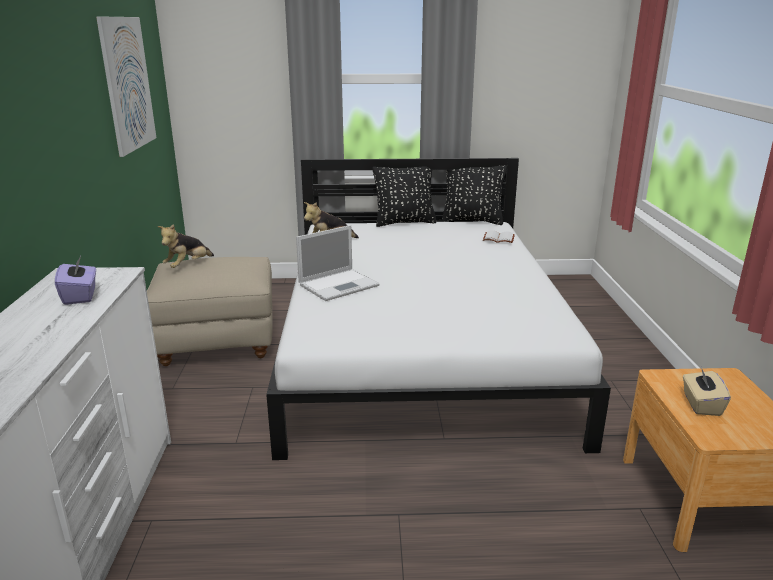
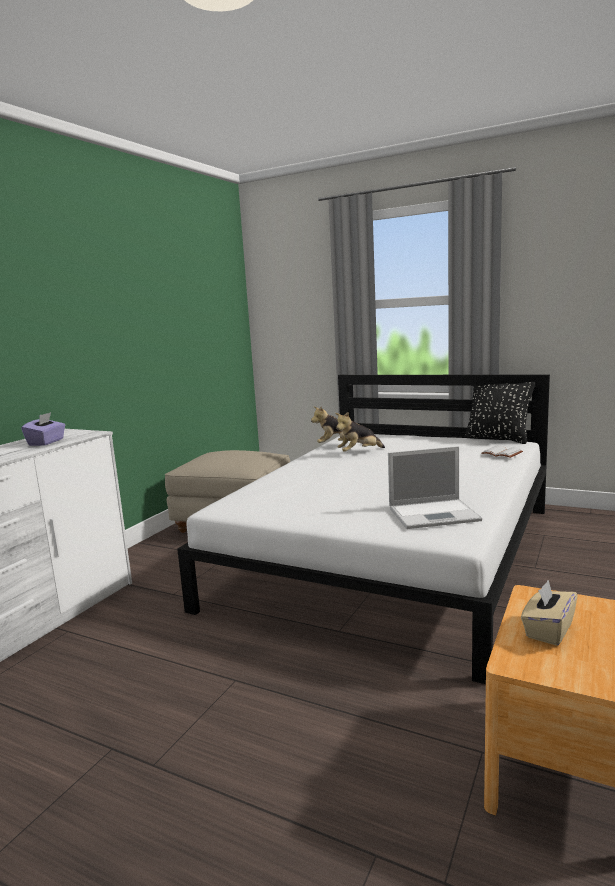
camera: 30 degrees right, 10 degrees down
picture [96,16,156,157] -> none
plush toy [158,224,214,268] -> plush toy moved to [335,412,385,452]
laptop [296,225,380,301] -> laptop moved to [388,446,482,529]
black pillow [373,166,437,227] -> none

